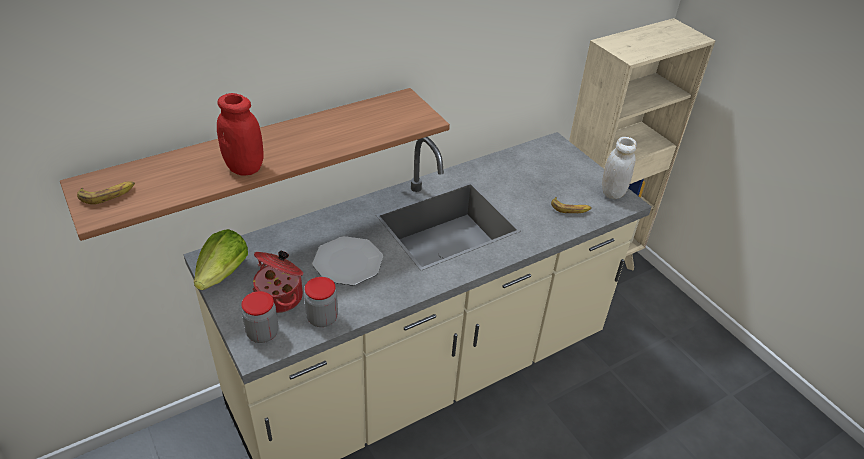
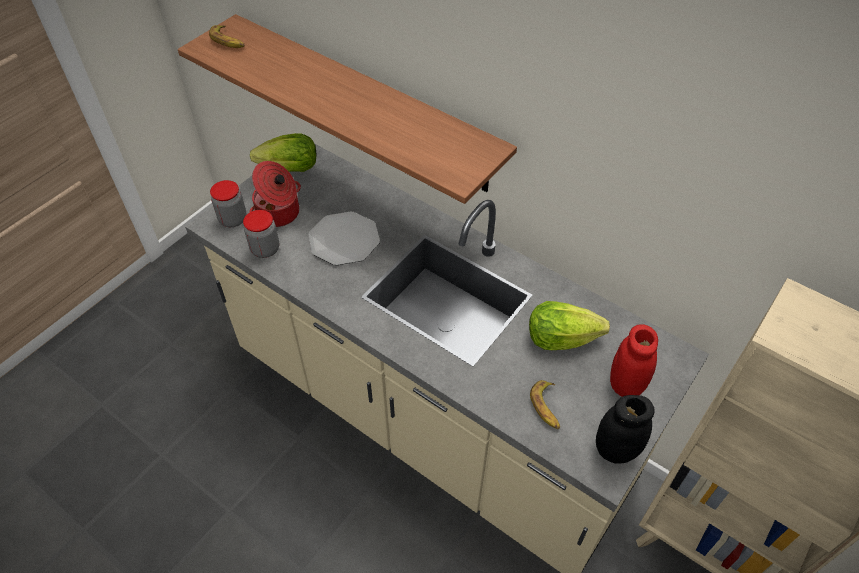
camera: 70 degrees right, 10 degrees up
red jar [217,93,264,175] -> red jar moved to [610,324,658,397]
white jar [602,137,637,199] -> black jar [596,395,654,464]
none -> lettuce [529,301,610,350]

